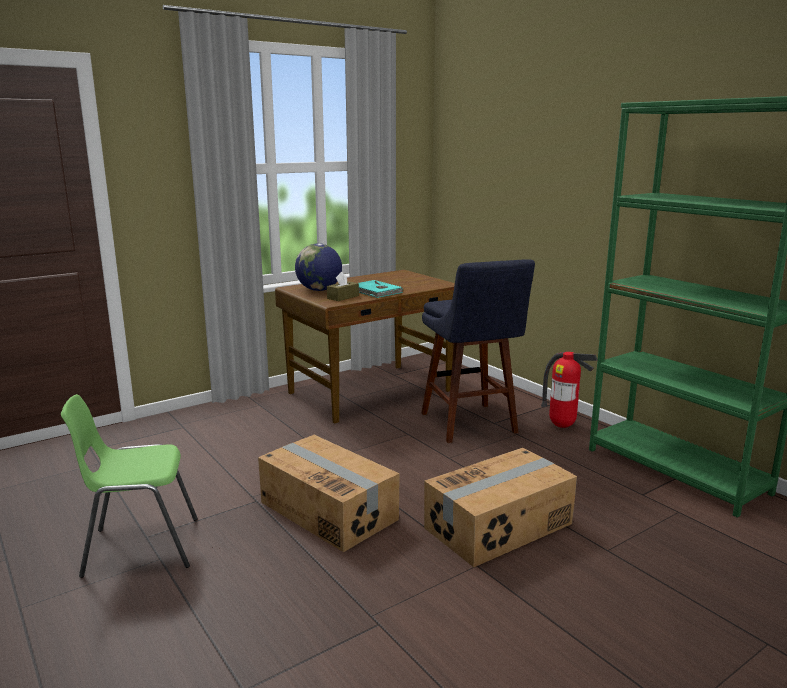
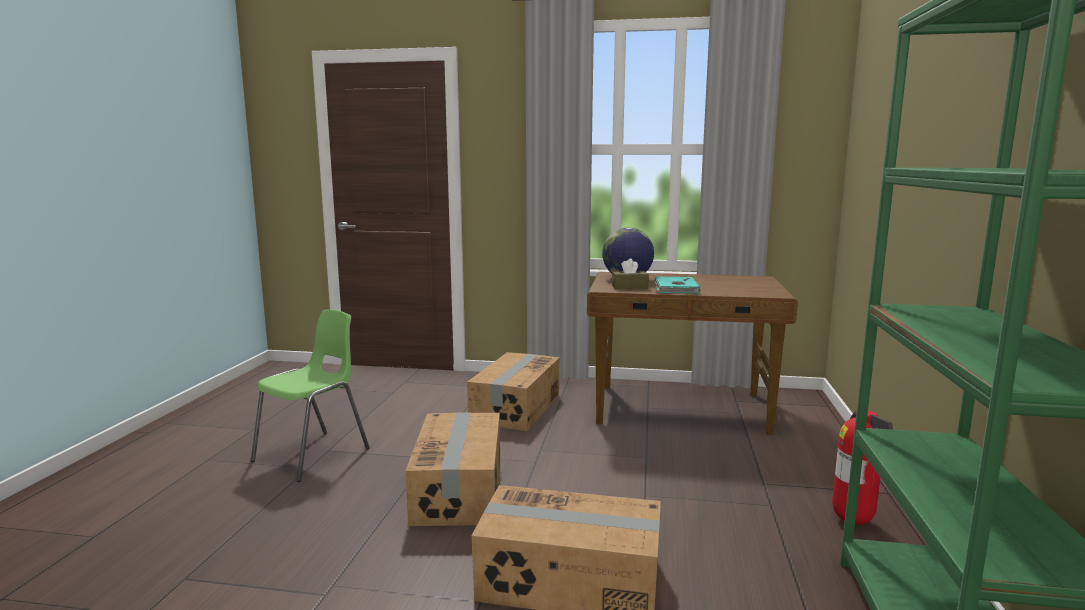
camera: 45 degrees right, 5 degrees down
green chair [61,394,198,578] -> green chair turned 90 degrees clockwise [251,309,370,482]
blue stool [421,259,535,443] -> none
none -> cardboard box [467,352,559,431]

